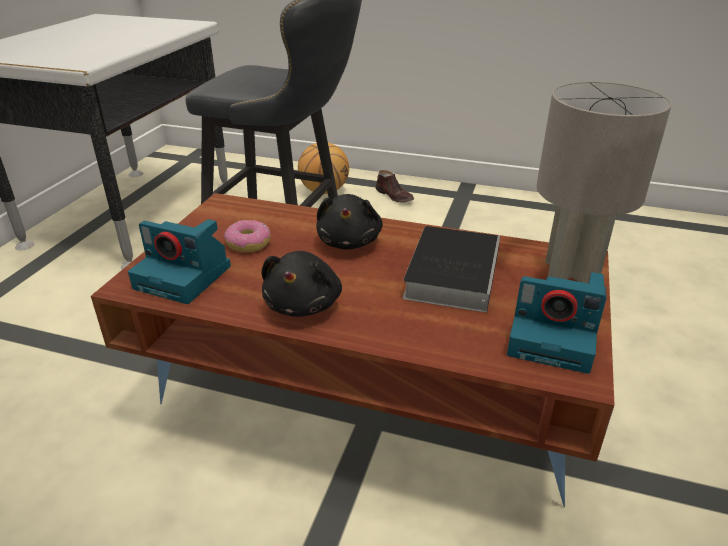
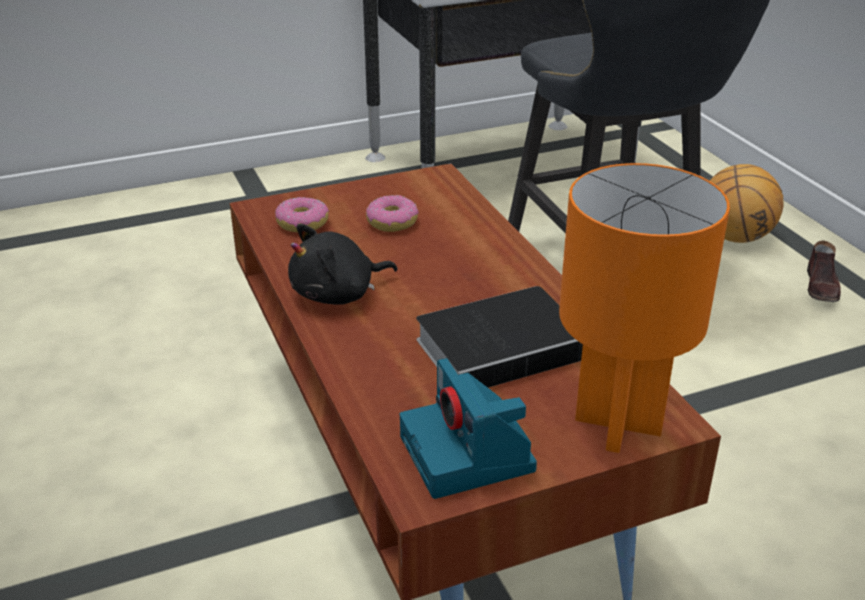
camera: 50 degrees right, 0 degrees up
camera [128,219,231,304] -> donut [275,197,329,232]
black plush toy [316,194,383,249] -> none
grey table lamp [536,82,672,284] -> orange table lamp [559,163,730,453]

